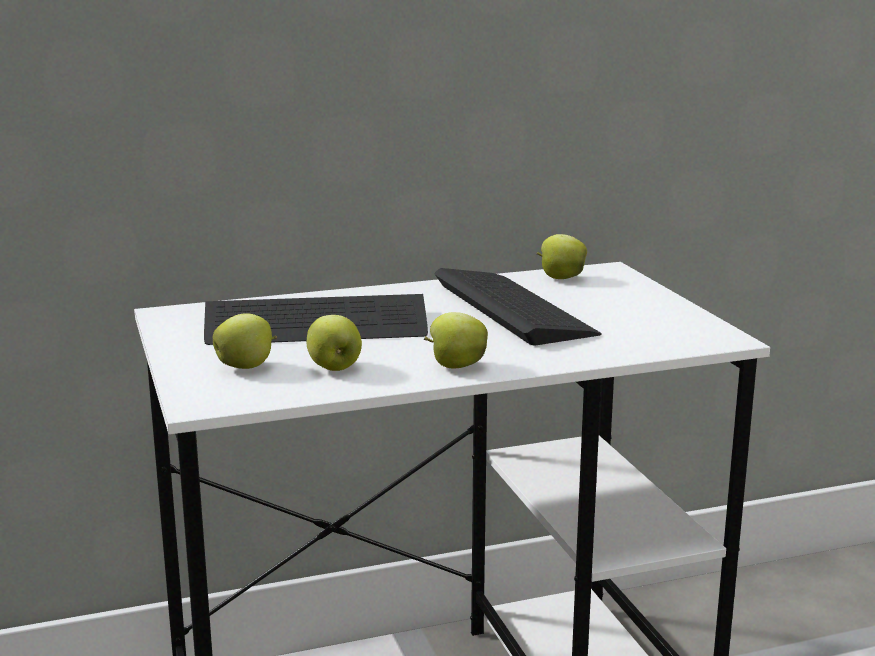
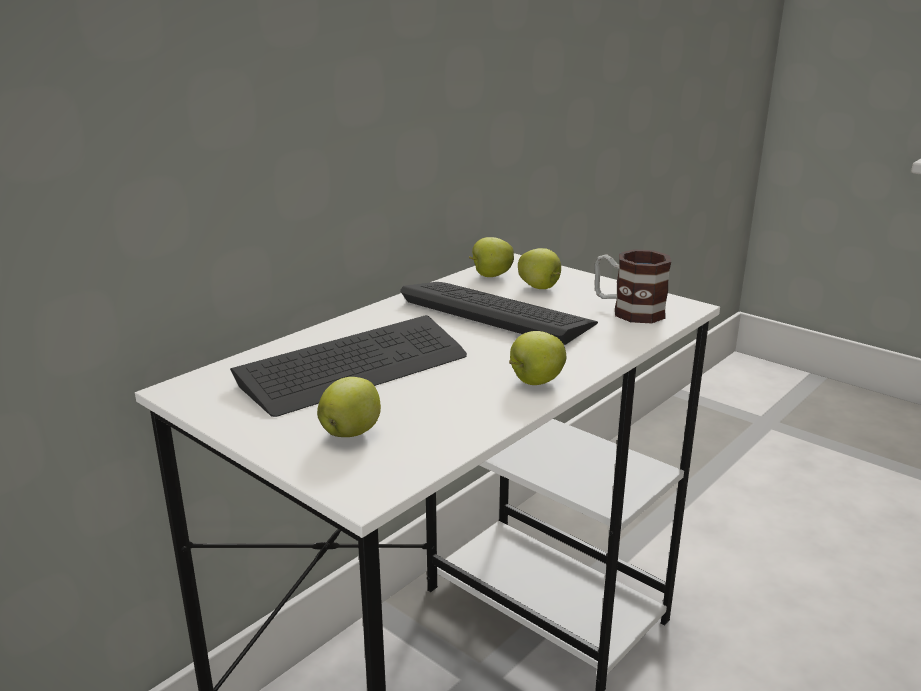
camera: 30 degrees left, 5 degrees up
apple [307,315,362,371] -> apple moved to [518,248,561,289]
none -> mug [595,249,671,323]

